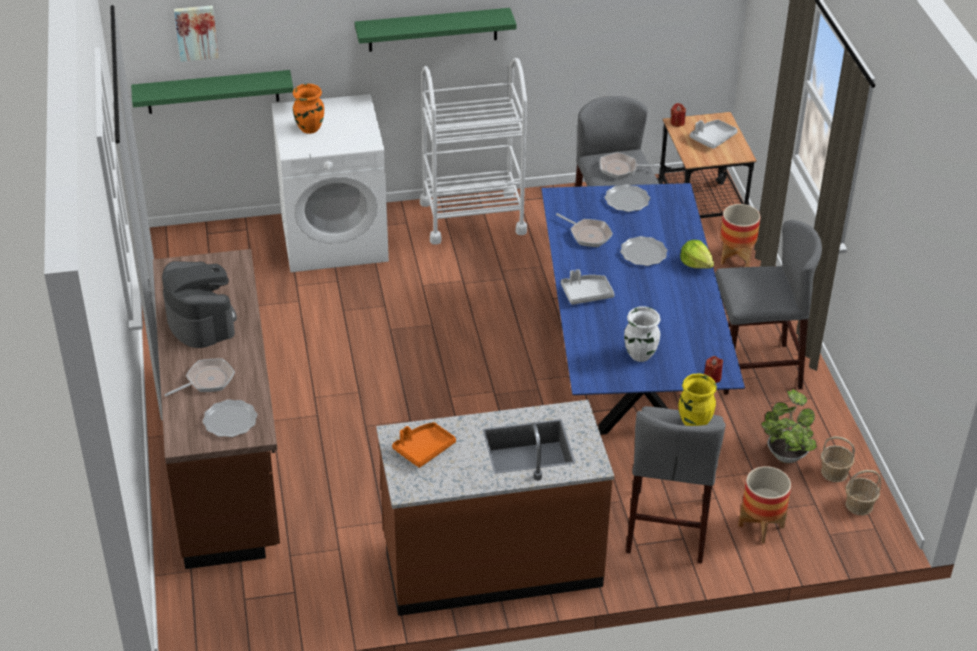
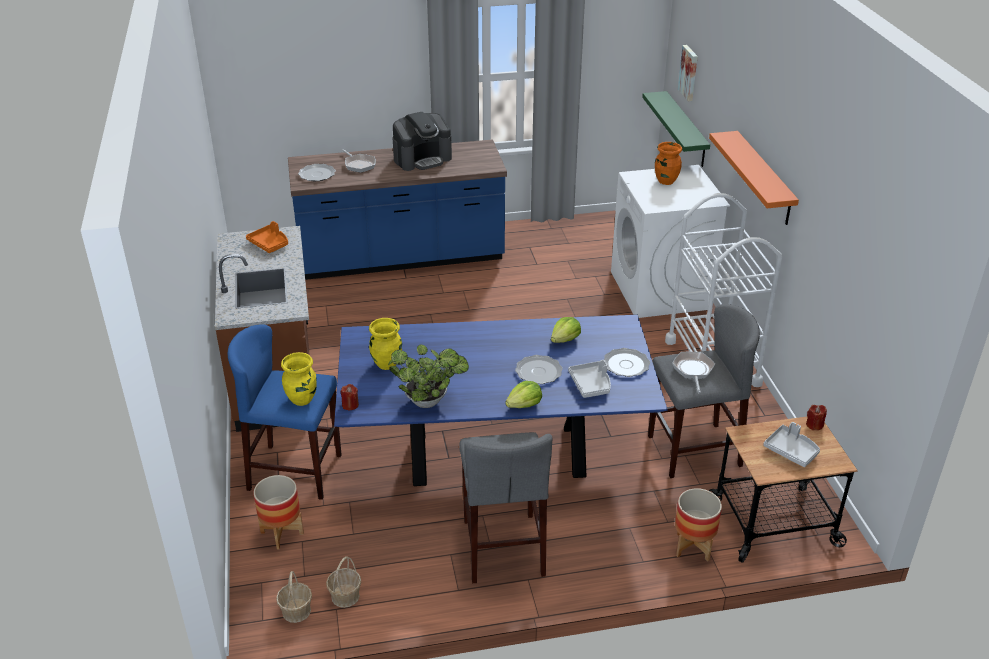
camera: 90 degrees right, 5 degrees down
brown counter [153,249,280,569] -> blue counter [288,139,507,280]
green shelf [355,8,517,52] -> orange shelf [709,131,799,225]
frying pan [556,213,613,247] -> lettuce [551,317,581,343]
grey tray [561,269,615,305] -> grey tray moved to [568,360,611,398]
white vase [624,306,660,362] -> yellow vase [369,318,402,370]
grey stool [626,406,726,564] -> blue stool [228,324,342,500]
potted plant [761,389,817,463] -> potted plant moved to [388,344,469,408]

